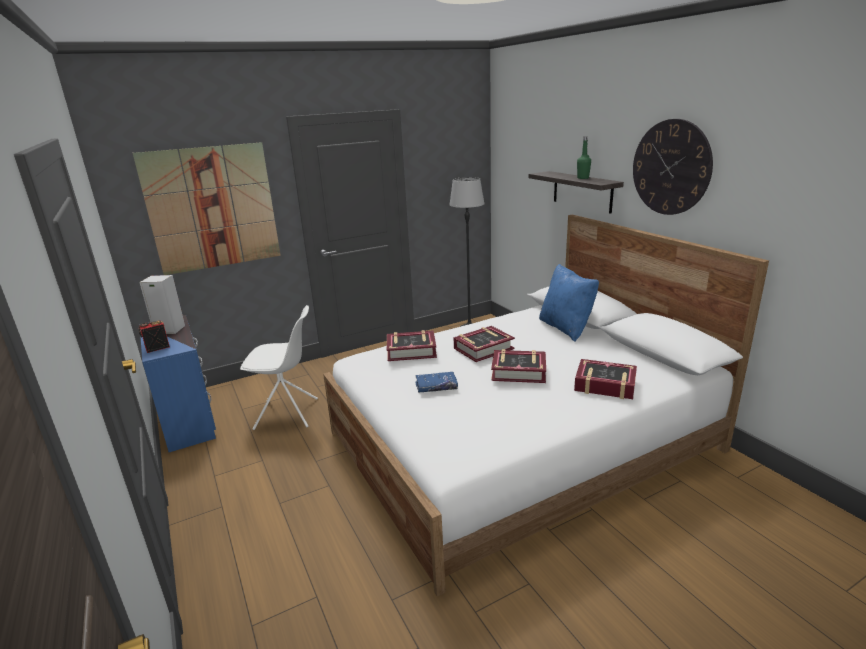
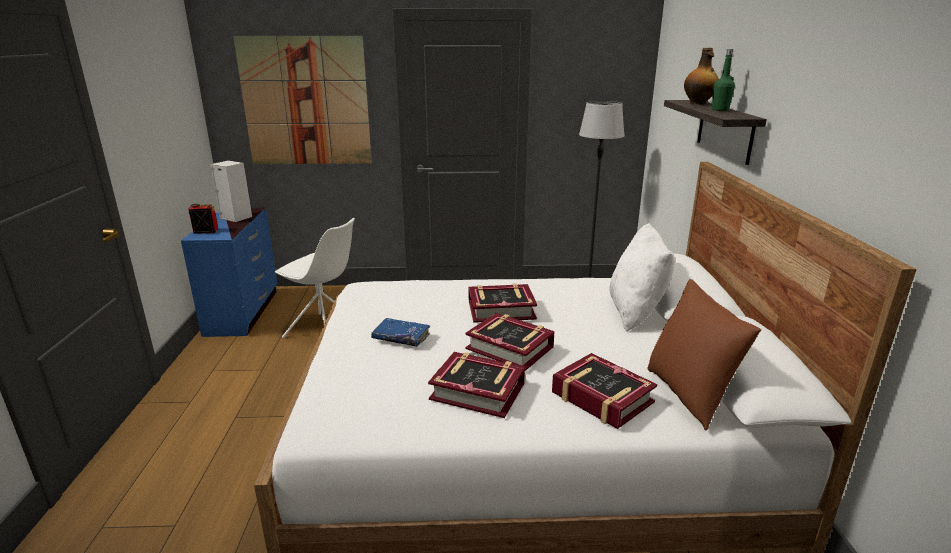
camera: 25 degrees right, 0 degrees up
book [387,330,437,361] -> book moved to [428,352,525,418]
blue pillow [539,264,599,342] -> white pillow [609,223,675,331]
wall clock [633,119,713,215] -> none
none -> brown pillow [647,279,761,430]
none -> bottle [684,48,719,105]

